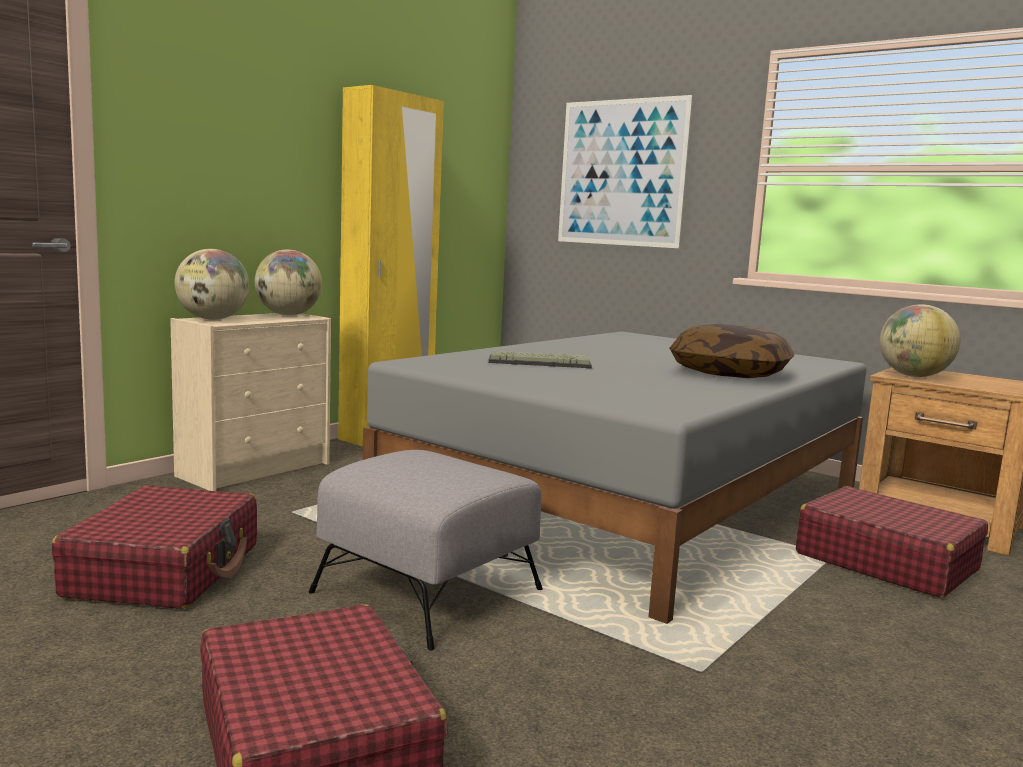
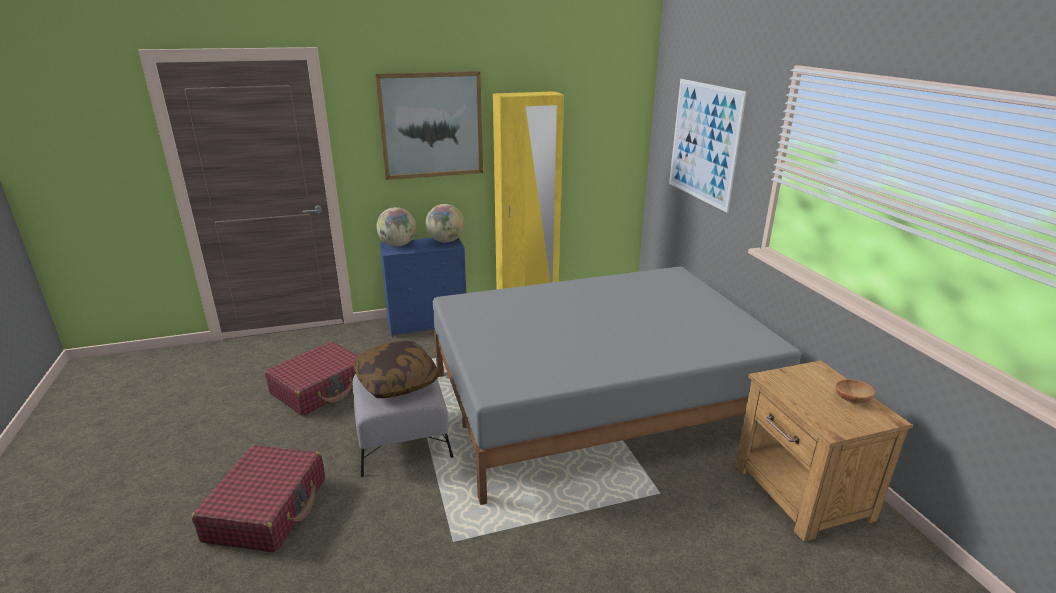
camera: 35 degrees right, 15 degrees up
beige dresser [170,313,331,491] -> blue dresser [380,237,466,337]
keyboard [488,351,592,368] -> none
pillow [669,324,794,378] -> pillow moved to [354,341,439,398]
red suitcase [796,486,988,598] -> none
globe [880,304,961,377] -> none
none -> picture [375,71,483,180]
none -> brown bowl [835,379,875,404]

